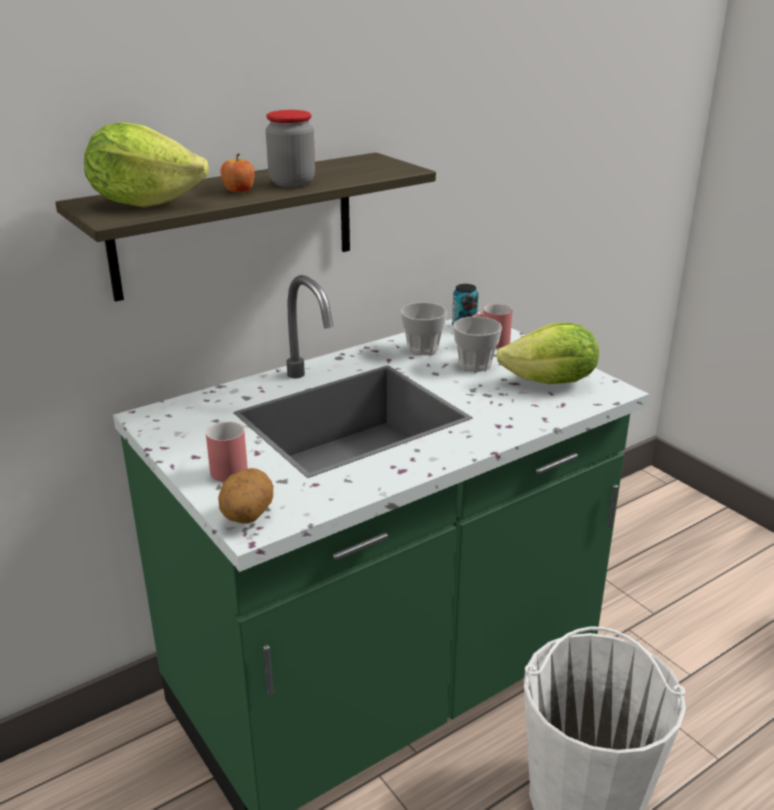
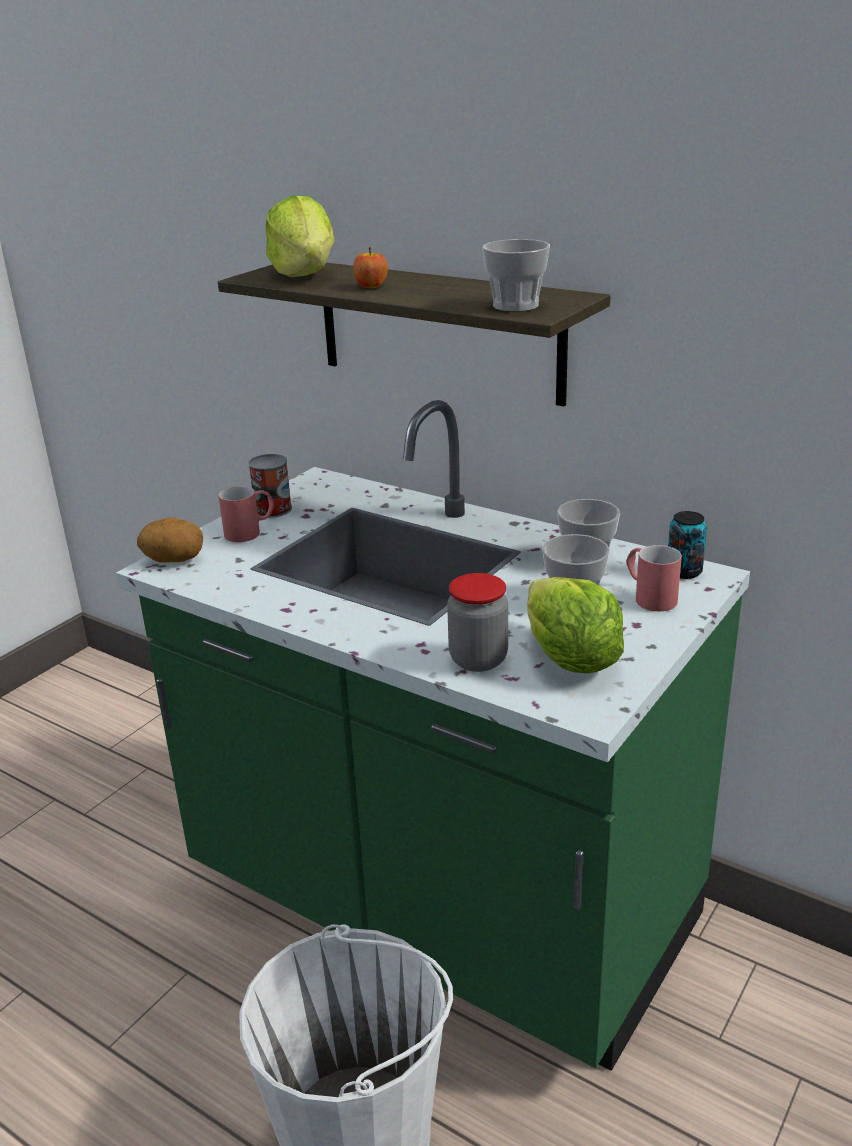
camera: 70 degrees right, 0 degrees up
jar [266,110,315,187] -> jar moved to [447,573,508,672]
none -> can [248,454,292,518]
none -> cup [482,239,550,312]

